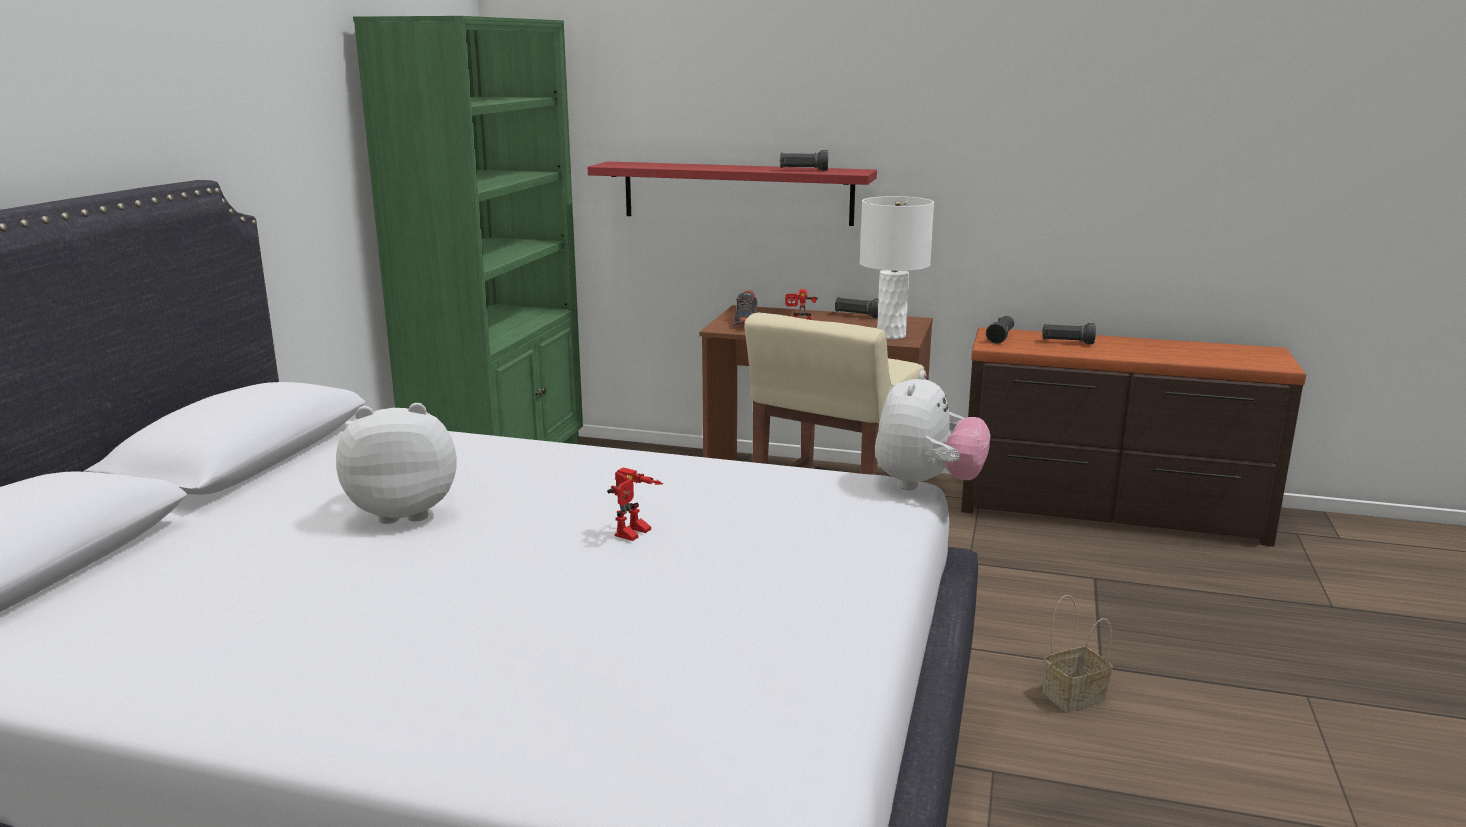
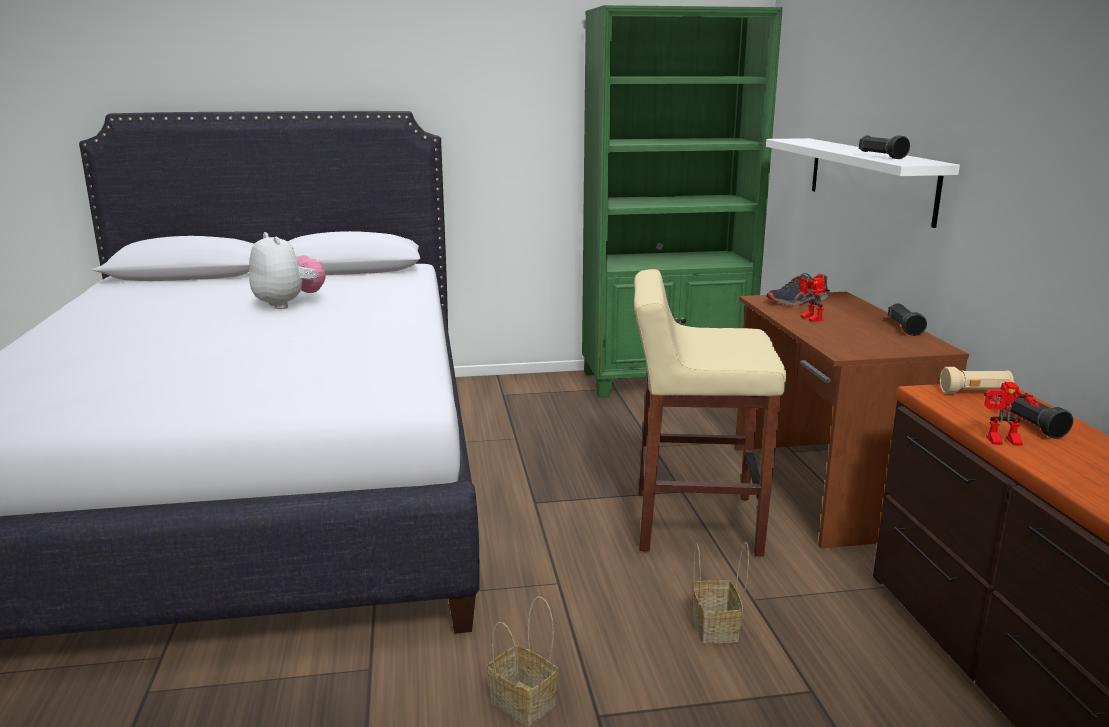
camera: 65 degrees right, 0 degrees up
red shelf [587,161,877,226] -> white shelf [766,138,960,228]
toy robot [607,467,663,541] -> toy robot moved to [984,382,1039,446]
white table lamp [860,196,934,339] -> none
plush toy [875,370,990,491] -> none
black flashlight [986,316,1014,344] -> beige flashlight [940,367,1014,394]
none -> basket [693,542,749,643]

